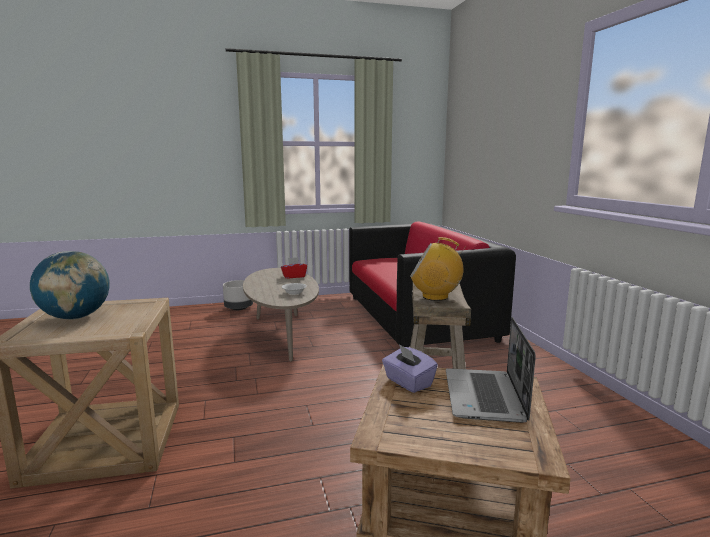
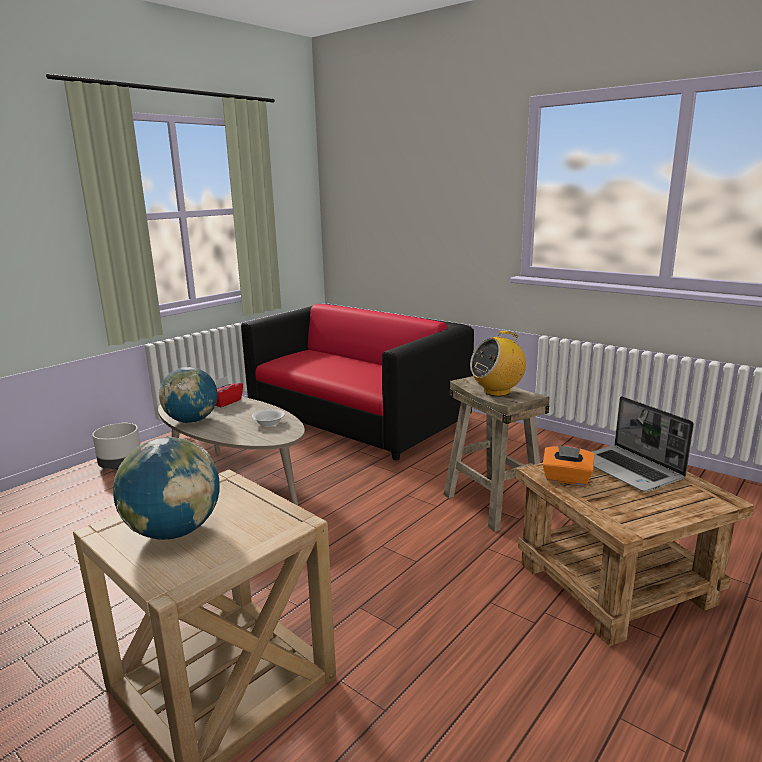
camera: 35 degrees left, 5 degrees up
purple tissue box [382,344,438,393] -> orange tissue box [543,445,595,486]
none -> globe [159,367,218,423]

